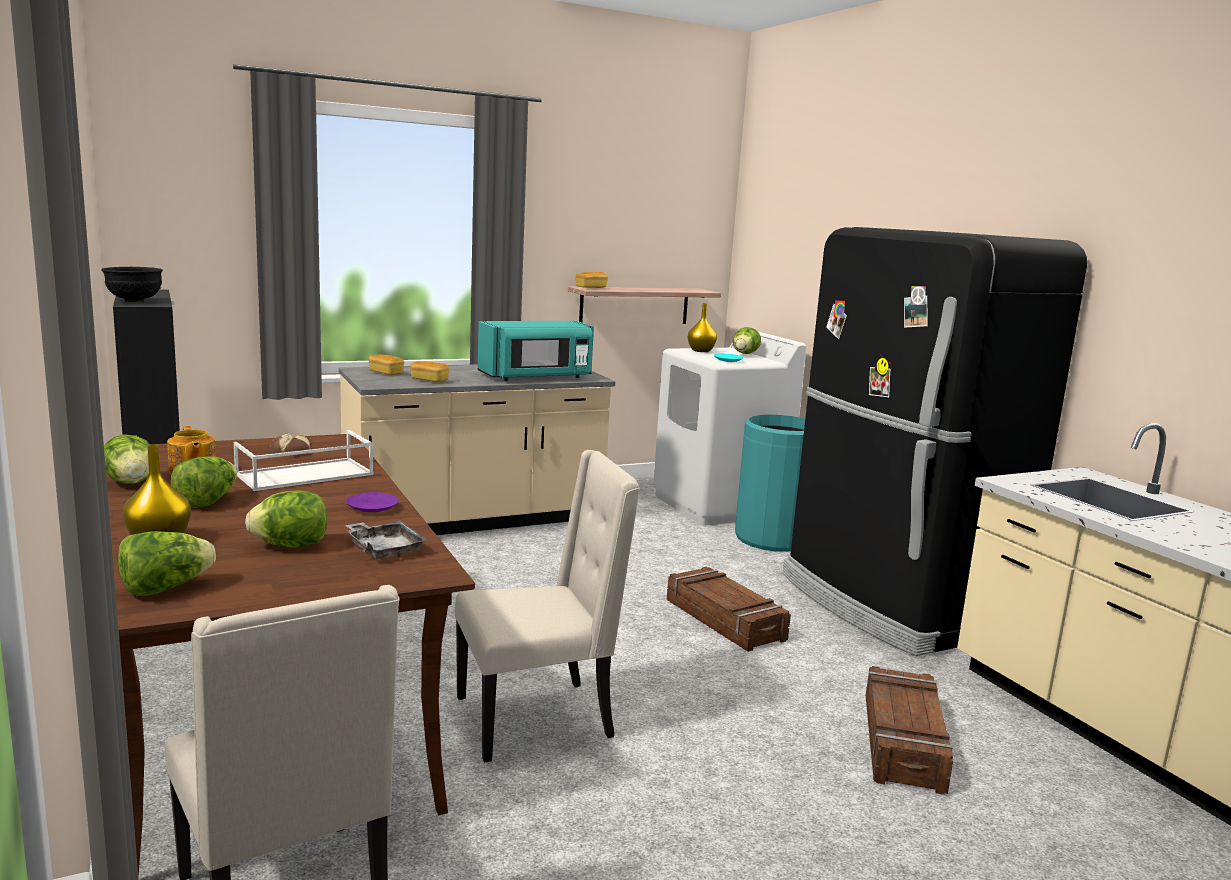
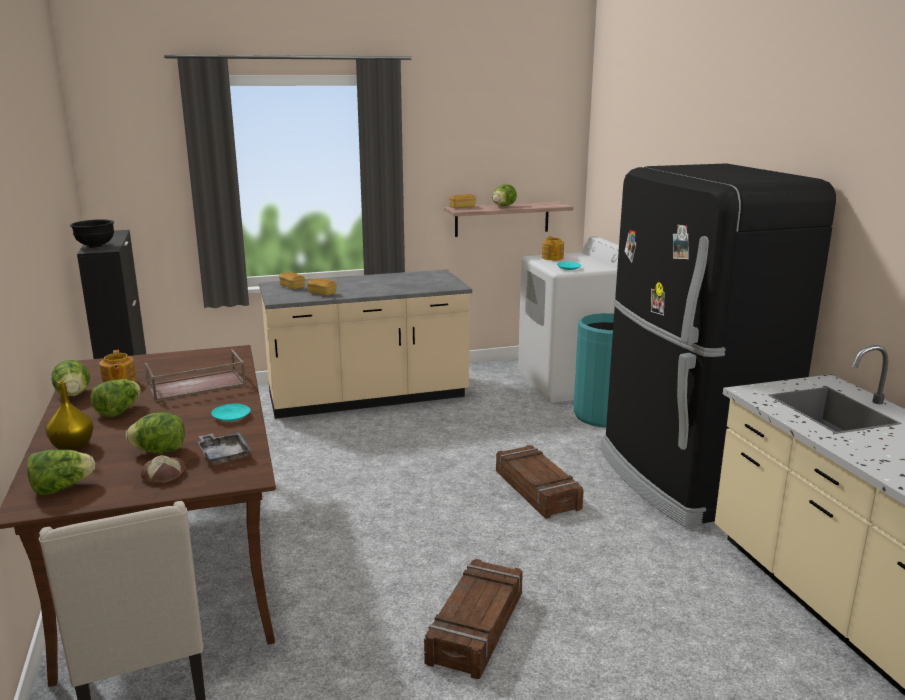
camera: 10 degrees right, 5 degrees up
white tray [234,430,374,491] -> brown tray [144,349,246,402]
bread [270,433,313,456] -> bread moved to [140,455,185,483]
purple plate [346,492,399,512] -> turquoise plate [211,404,250,421]
beige chair [455,450,640,762] -> none
turquoise microwave [478,321,594,381] -> none
yellow vase [688,303,717,352] -> teapot [542,236,564,260]
lettuce [733,327,761,354] -> lettuce moved to [492,184,517,206]
crate [866,666,953,795] -> crate moved to [424,559,523,679]

